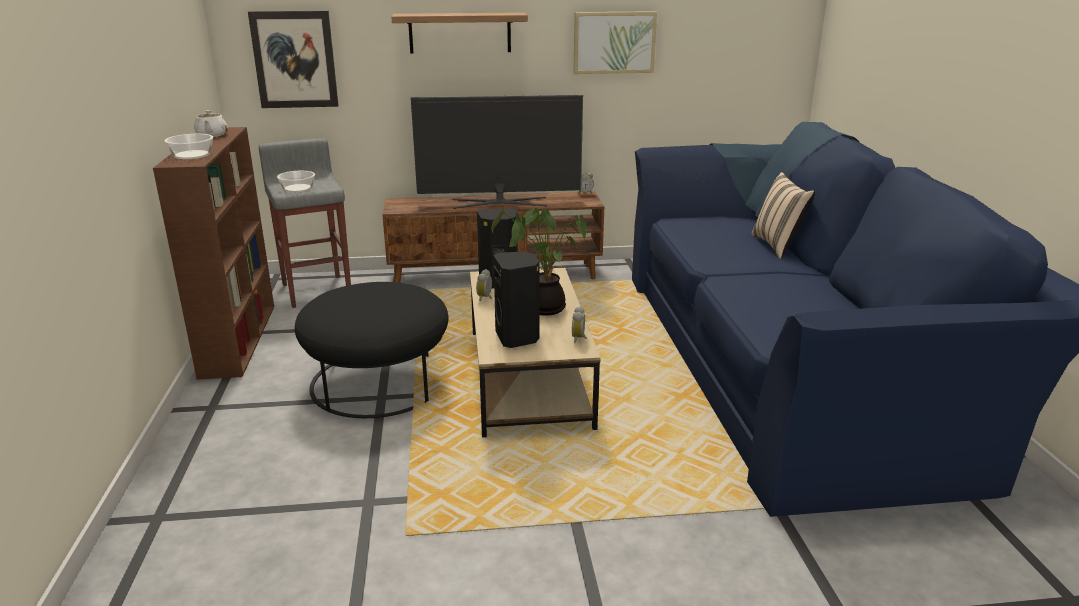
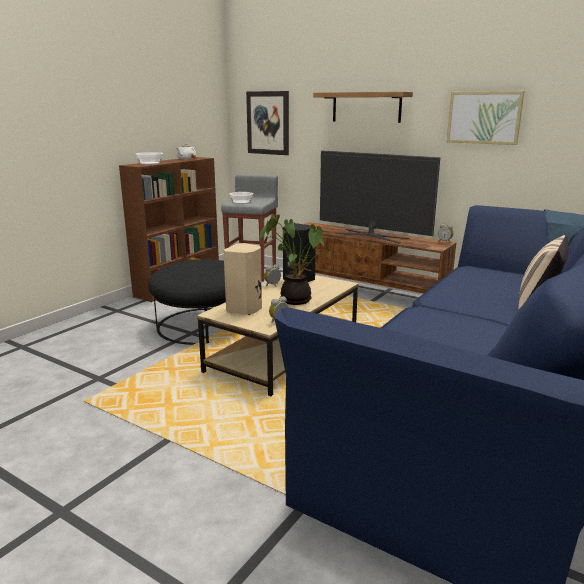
camera: 40 degrees right, 5 degrees down
black speaker [494,252,539,348] -> beige speaker [223,243,262,315]

